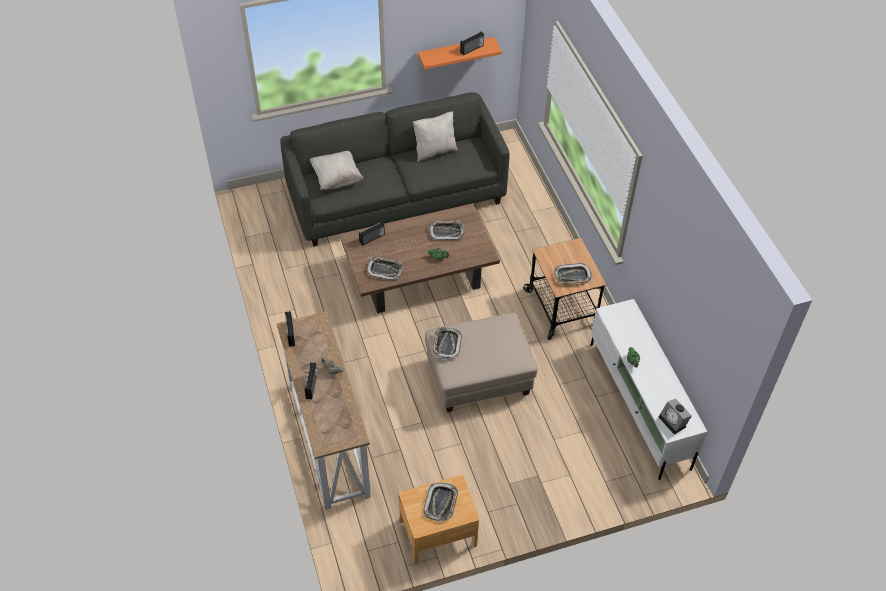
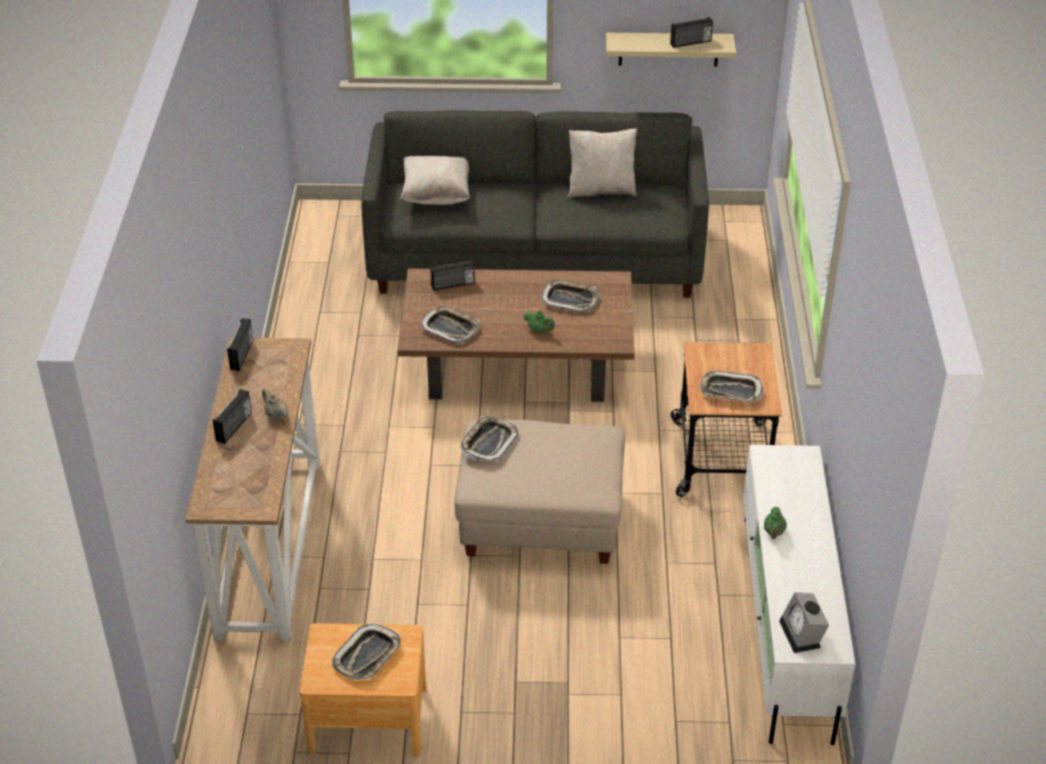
camera: 20 degrees right, 10 degrees down
orange shelf [418,37,502,69] -> beige shelf [606,33,736,67]

